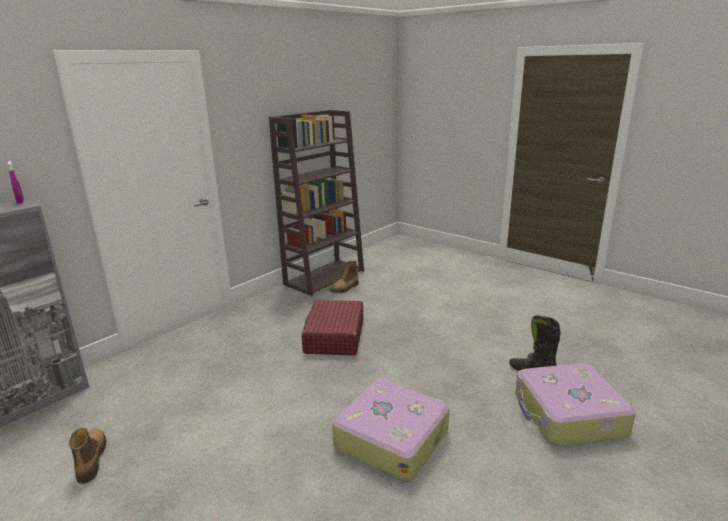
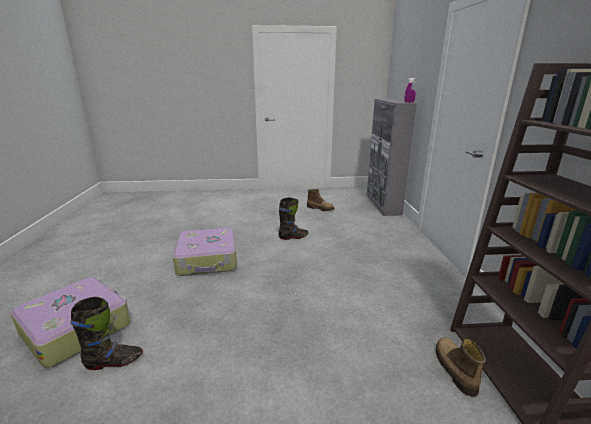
camera: 135 degrees right, 0 degrees up
red suitcase [302,300,363,355] -> none
none -> black boot [279,197,309,240]

